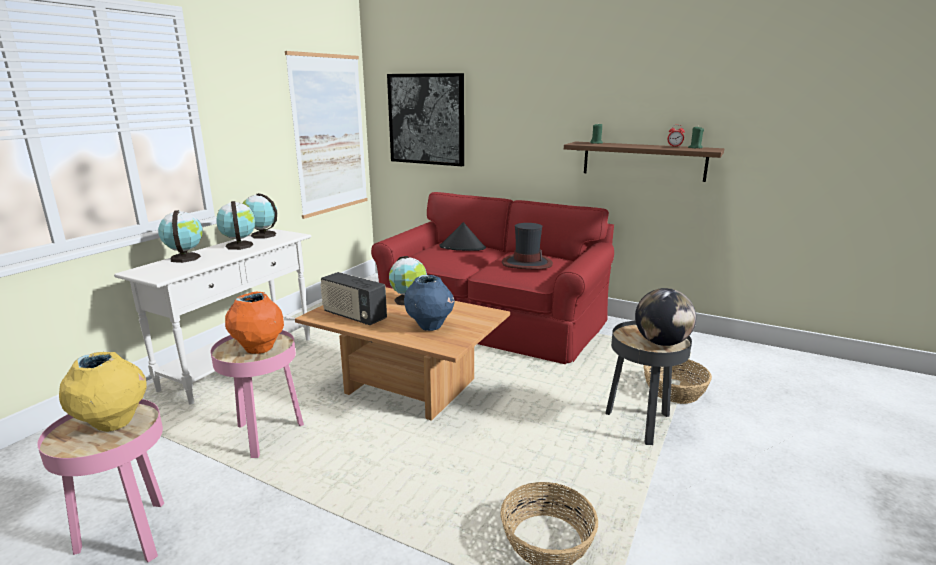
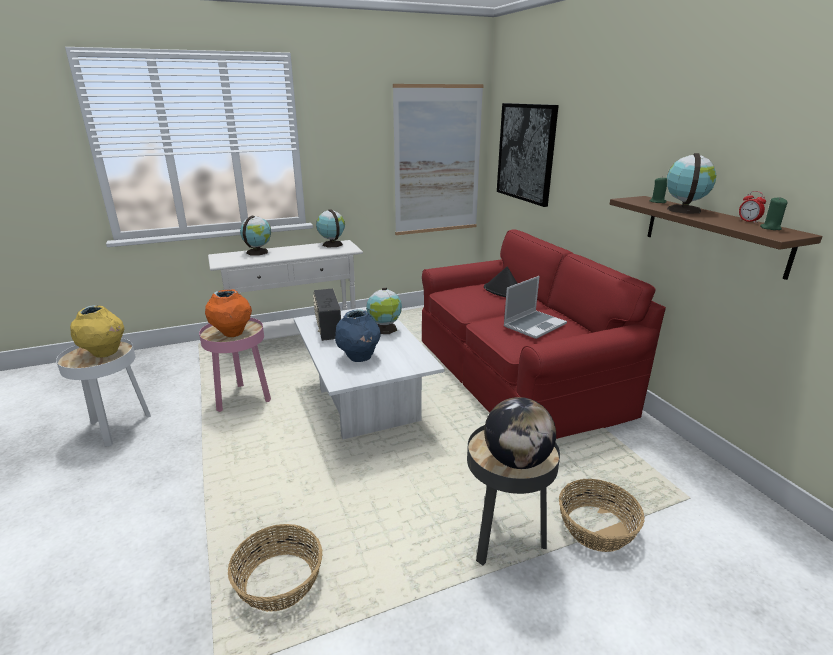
camera: 40 degrees right, 5 degrees up
pink side table [37,399,164,562] -> white side table [56,338,151,447]
globe [217,201,255,250] -> globe moved to [667,153,716,214]
brown coffee table [295,287,510,421] -> white coffee table [294,307,445,439]
hat [502,223,553,269] -> laptop [504,276,567,339]

